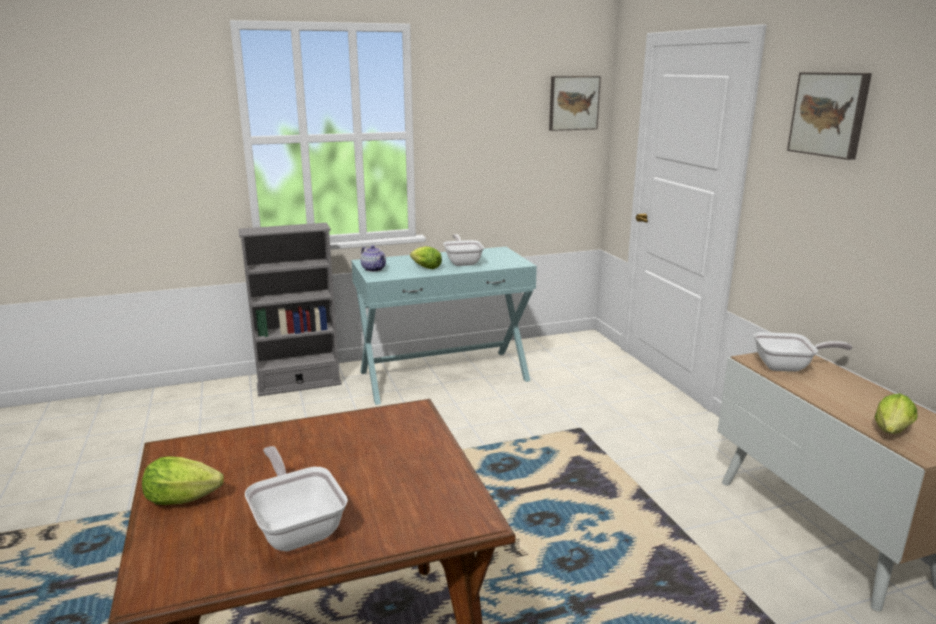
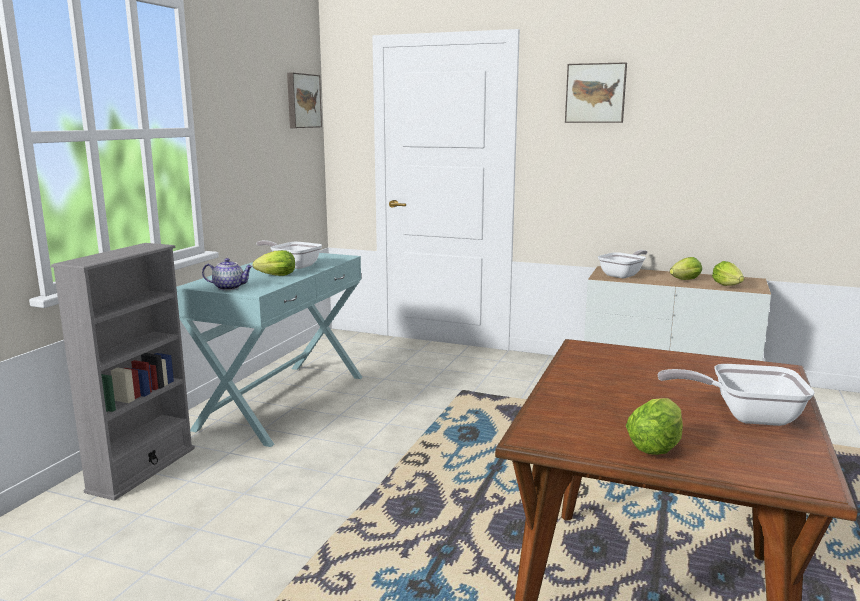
camera: 50 degrees left, 5 degrees down
none -> lettuce [670,257,702,280]

